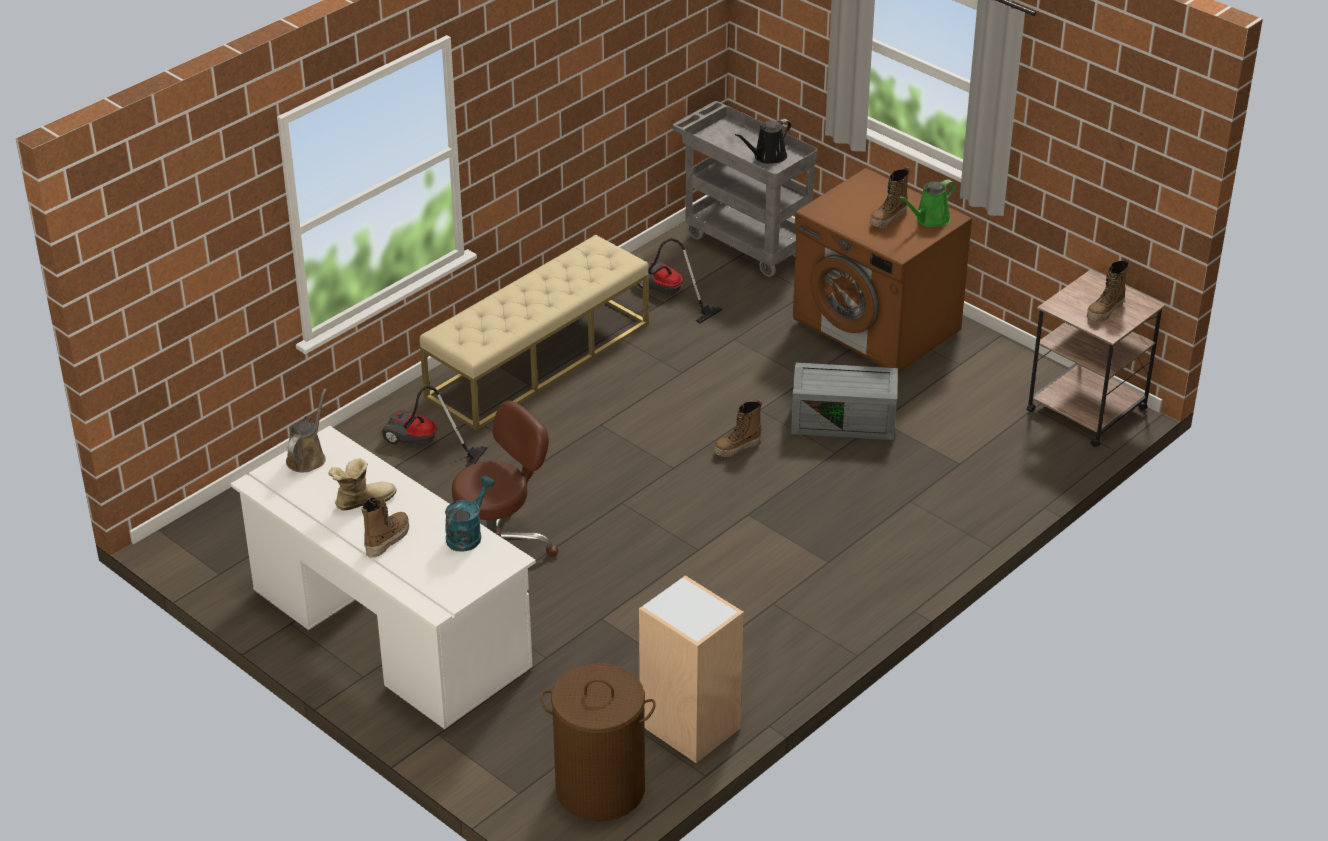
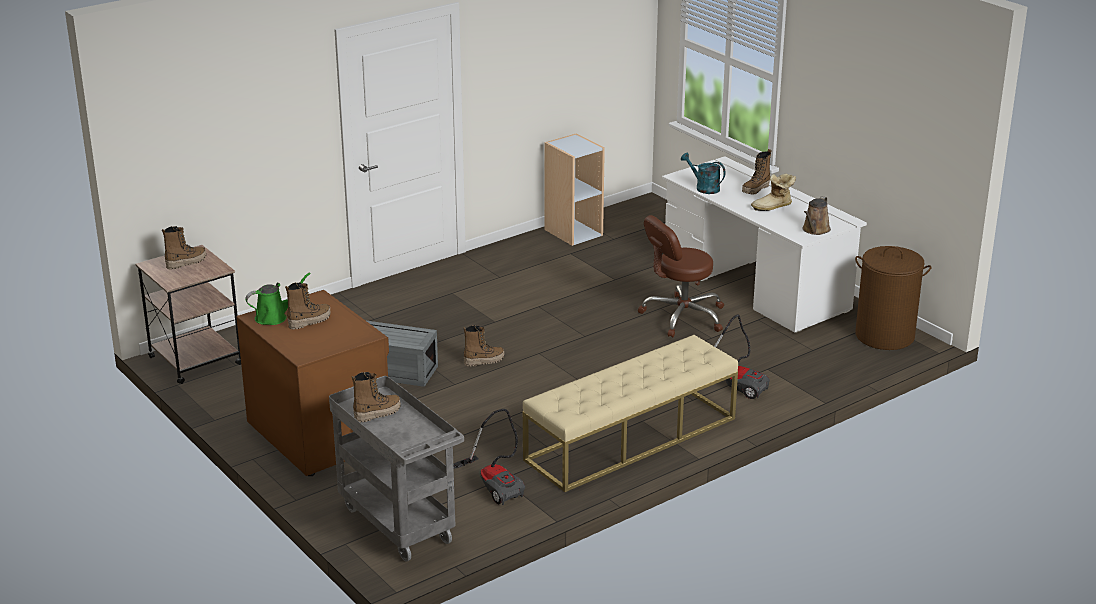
camera: 170 degrees left, 10 degrees down
turquoise watering can [445,476,495,552] -> turquoise watering can turned 90 degrees clockwise [681,153,726,194]
brown laundry basket [540,663,656,821] -> brown laundry basket moved to [855,246,931,350]
black watering can [735,119,791,164] -> boot [352,372,401,423]

